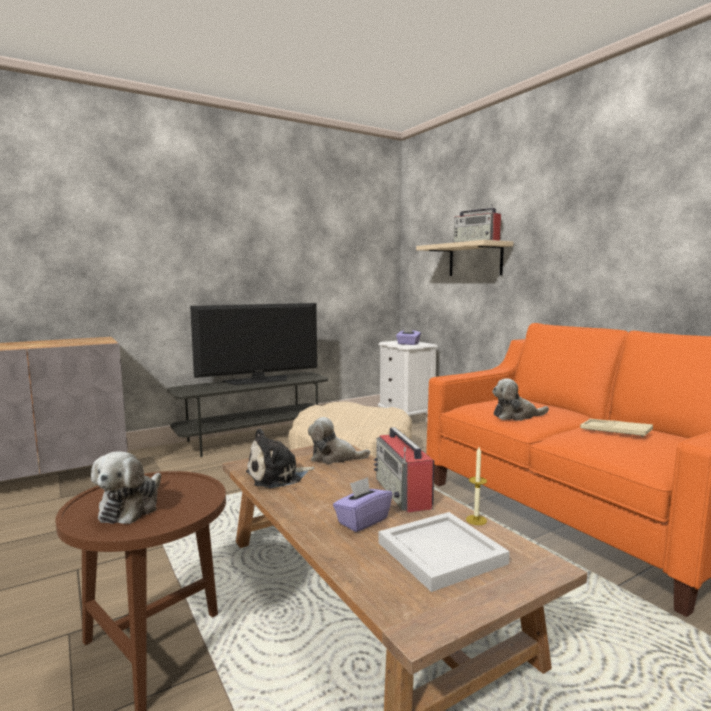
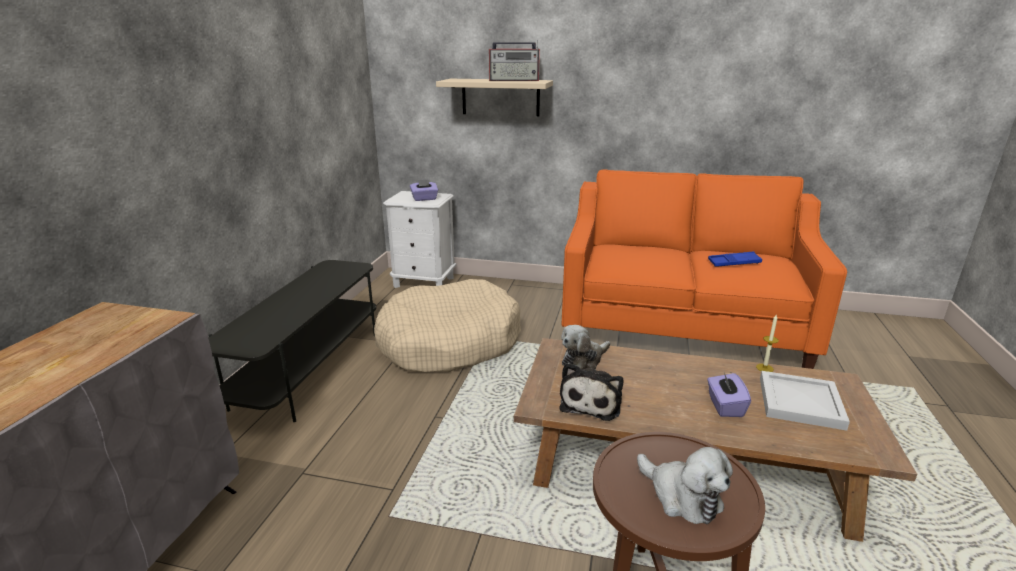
camera: 45 degrees left, 15 degrees up
television [190,303,317,385] -> none
radio [374,427,434,513] -> none
plush toy [492,378,549,421] -> none
beige tray [580,419,653,437] -> blue tray [708,251,762,266]

